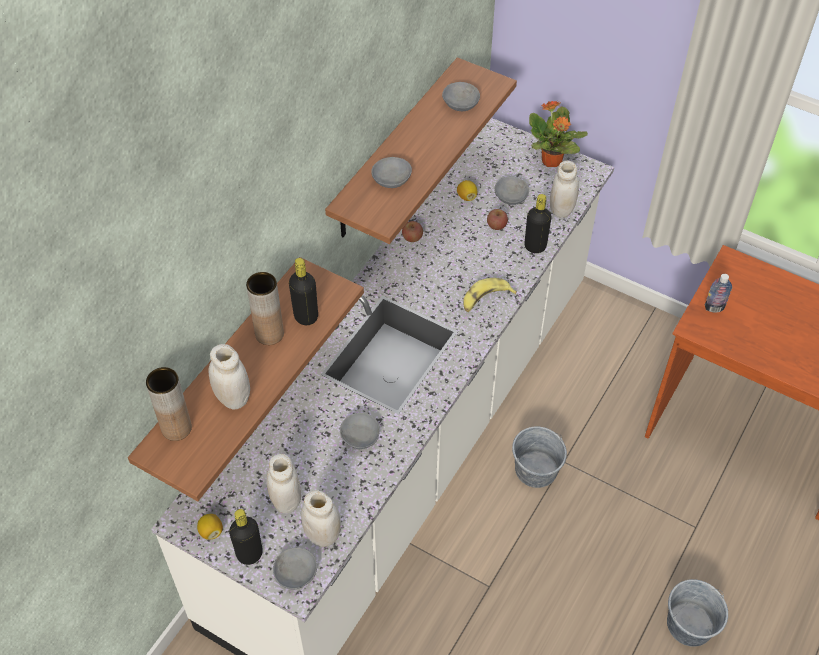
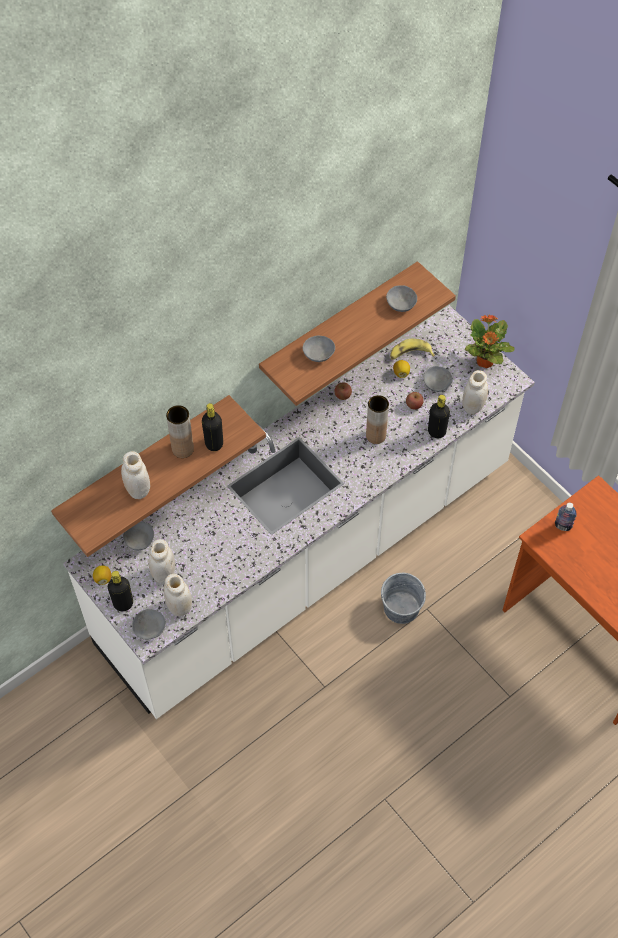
camera: 20 degrees right, 5 degrees up
brown vase [146,367,192,441] -> brown vase moved to [366,395,389,444]
grey bowl [340,413,380,449] -> grey bowl moved to [123,522,154,550]
banana [464,278,517,312] -> banana moved to [390,339,435,360]
grey bucket [667,579,728,647] -> none

